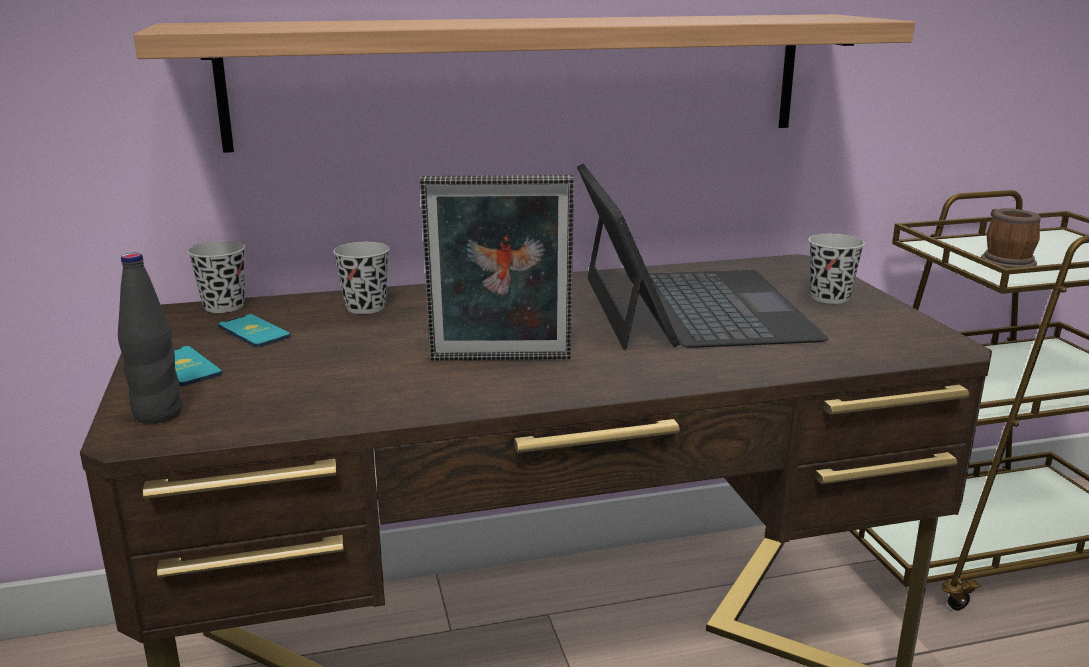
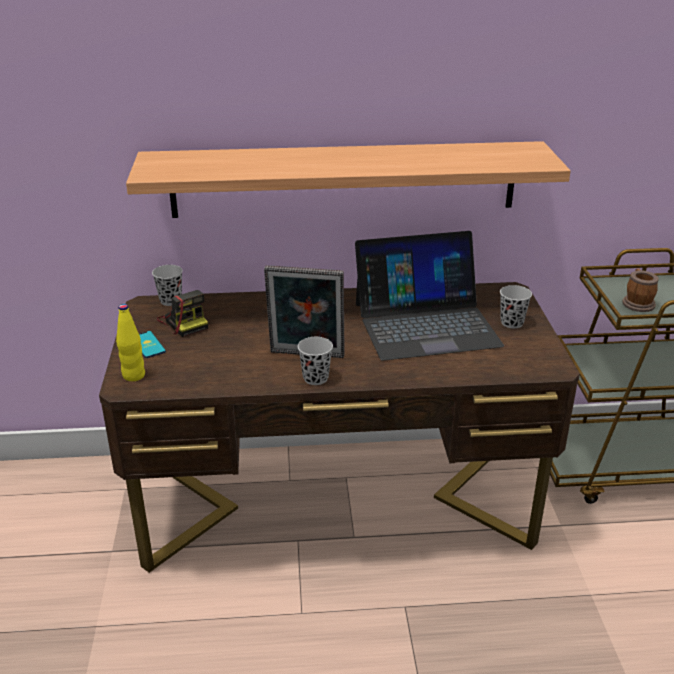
camera: 10 degrees right, 10 degrees up
black bottle [118,253,182,424] -> yellow bottle [116,304,145,381]
phone [218,314,291,347] -> camera [157,290,208,337]
black cup [333,242,390,314] -> black cup moved to [298,337,333,385]
laptop [577,164,829,350] -> laptop turned 75 degrees clockwise [355,231,504,361]

